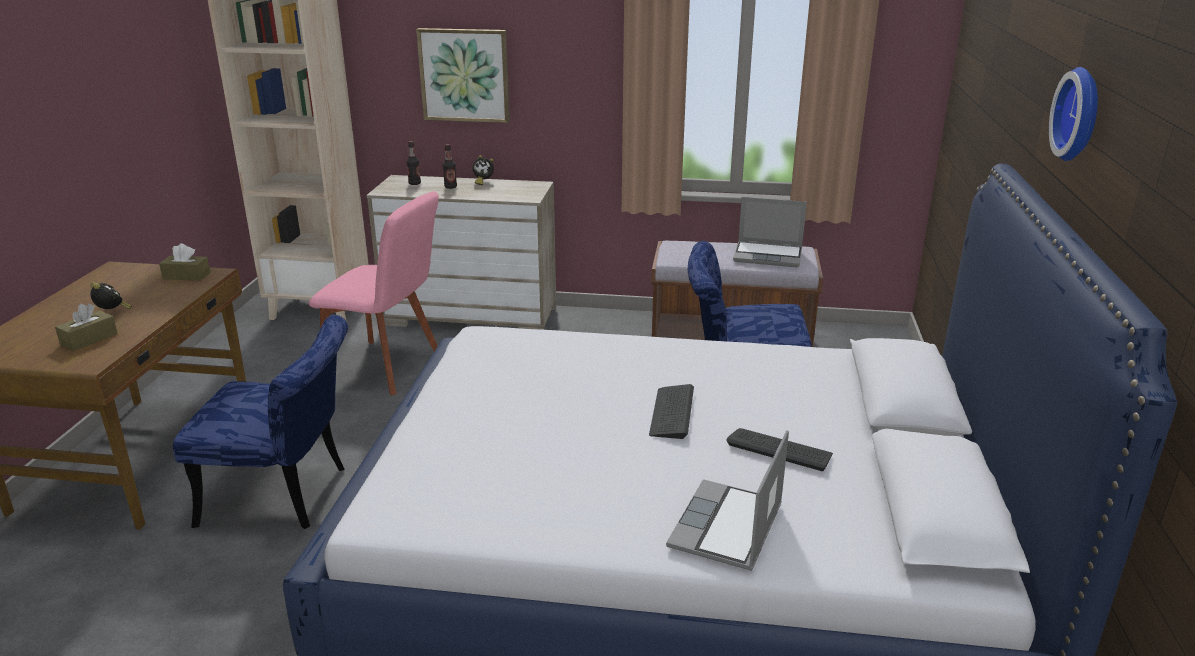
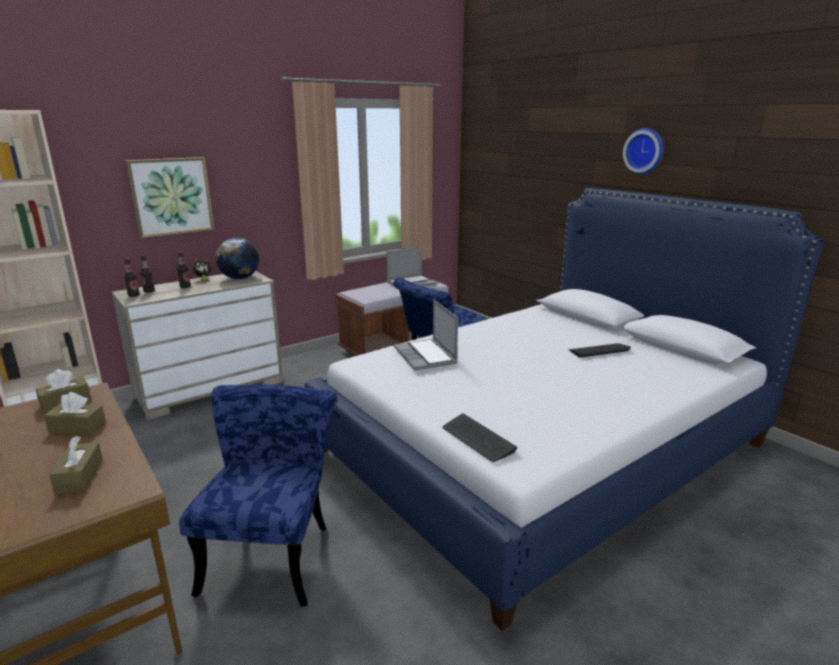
camera: 45 degrees left, 5 degrees down
alarm clock [90,282,132,309] -> none
blue chair [173,315,348,529] -> blue chair turned 45 degrees counterclockwise [179,384,337,607]
pink chair [308,191,439,396] -> none
keyboard [649,384,694,439] -> keyboard moved to [442,413,518,462]
laptop [666,430,789,571] -> laptop moved to [394,299,458,370]
none -> brown tissue box [44,392,106,435]
none -> bottle [124,258,140,297]
none -> globe [216,238,259,279]

